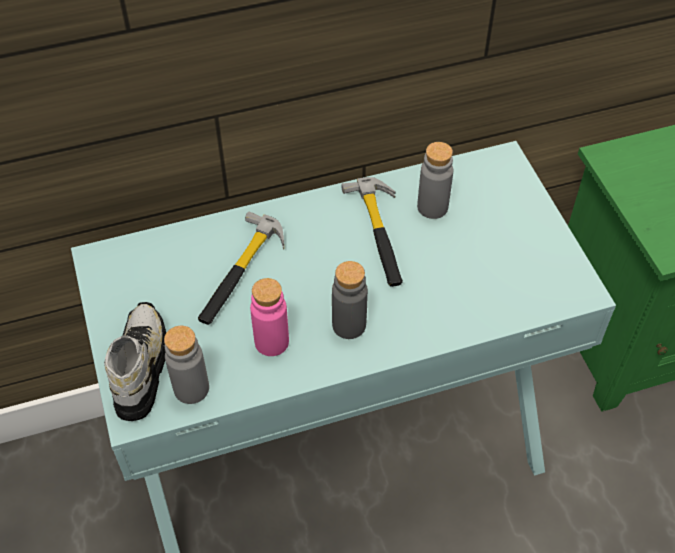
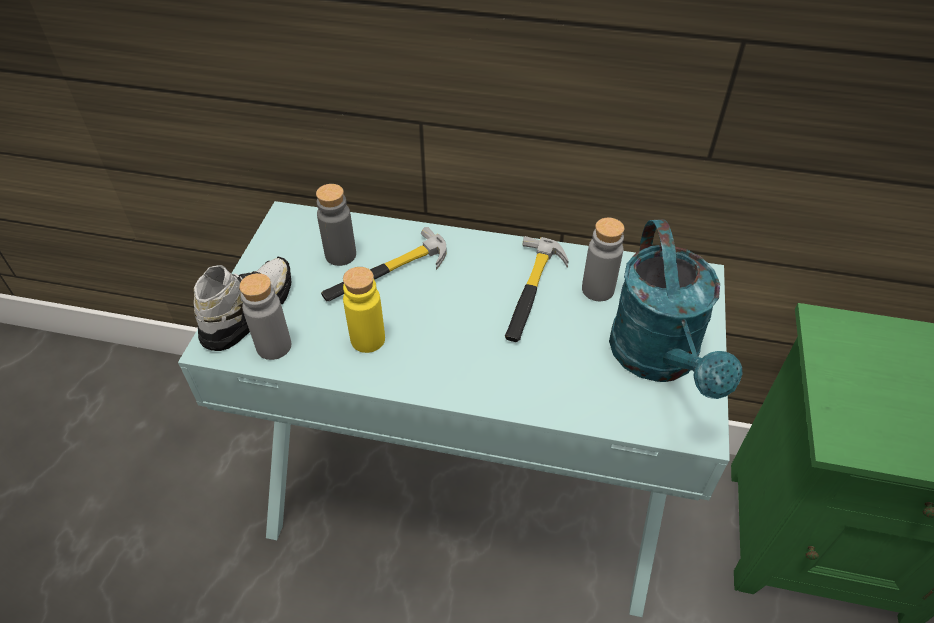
camera: 30 degrees right, 5 degrees down
pink bottle [250,278,289,356] -> yellow bottle [343,267,385,353]
grey bottle [332,261,368,339] -> grey bottle moved to [316,184,356,266]
none -> turquoise watering can [609,219,742,399]

